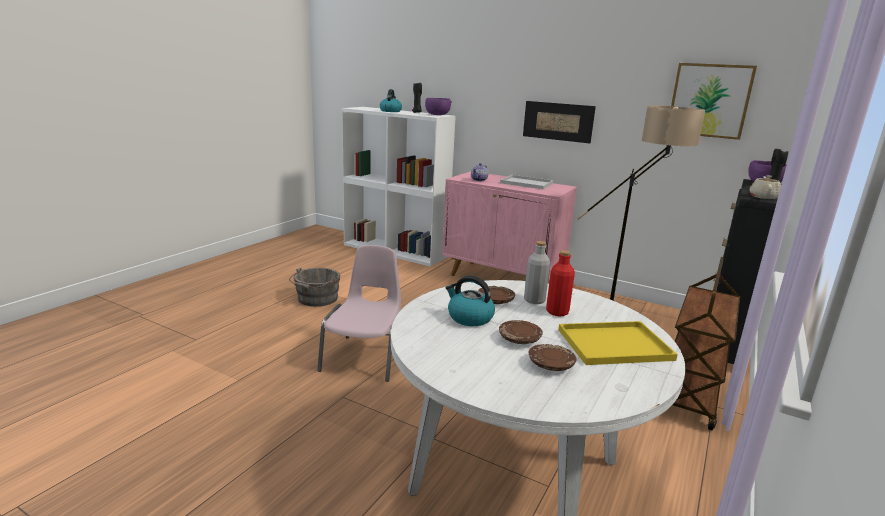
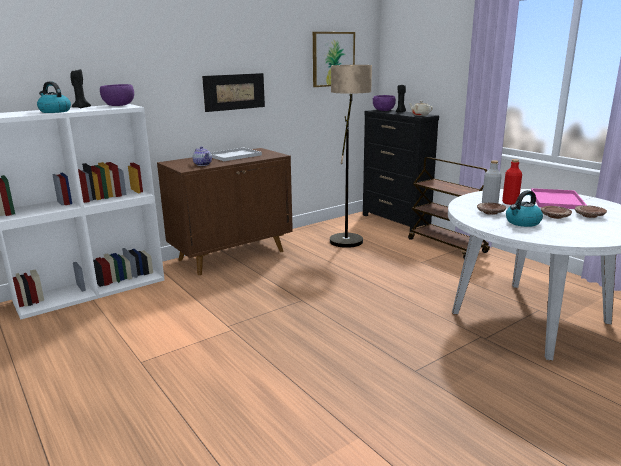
camera: 65 degrees left, 0 degrees up
grey bucket [289,267,341,307] -> none
pink chair [317,245,401,382] -> none
pink cabinet [442,171,577,280] -> brown cabinet [157,148,293,275]
yellow tray [558,321,678,365] -> pink tray [531,188,586,209]

